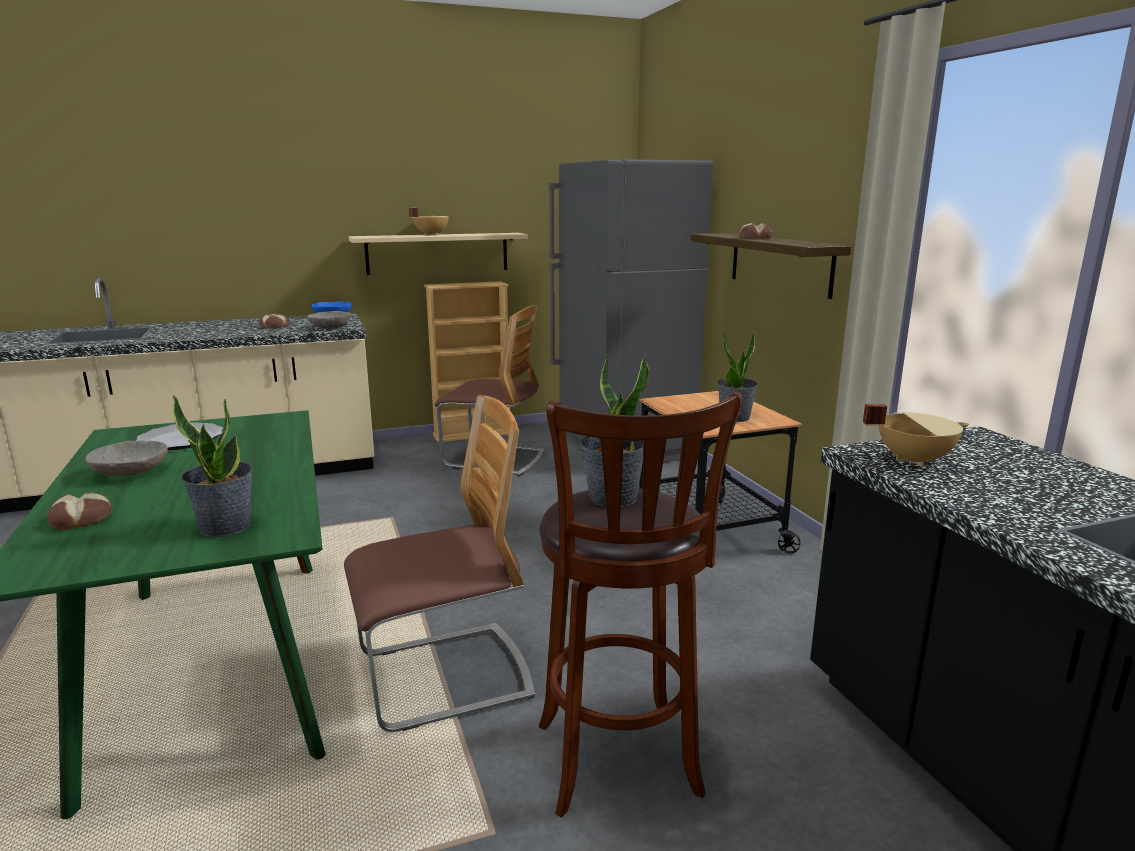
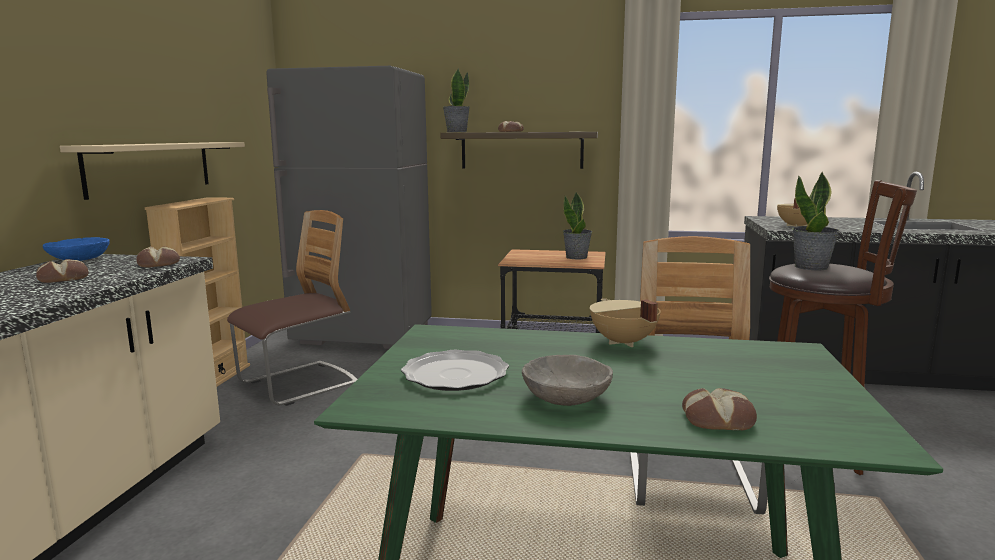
camera: 60 degrees left, 5 degrees down
potted plant [172,395,253,537] -> potted plant moved to [443,68,470,132]
grey bowl [307,311,351,329] -> bread [136,246,180,267]
beige cooking pot [409,208,449,236] -> beige cooking pot moved to [590,298,661,347]

